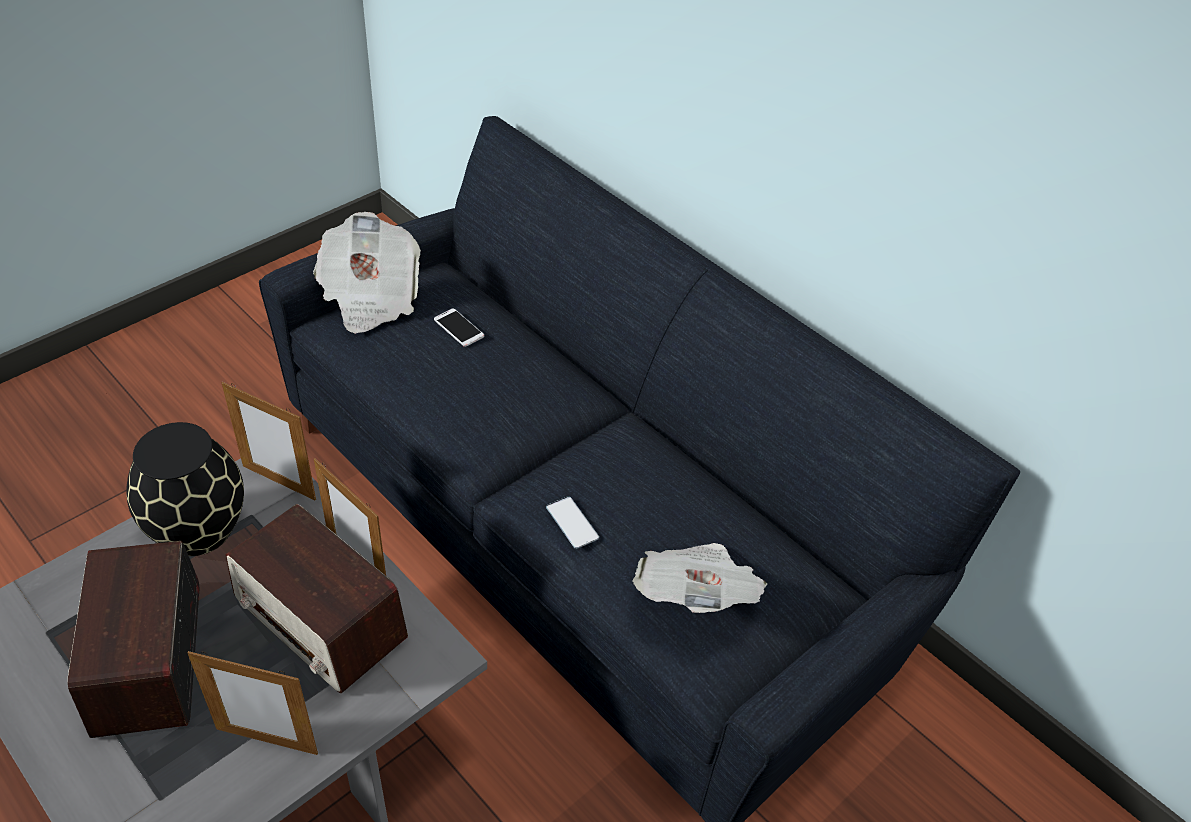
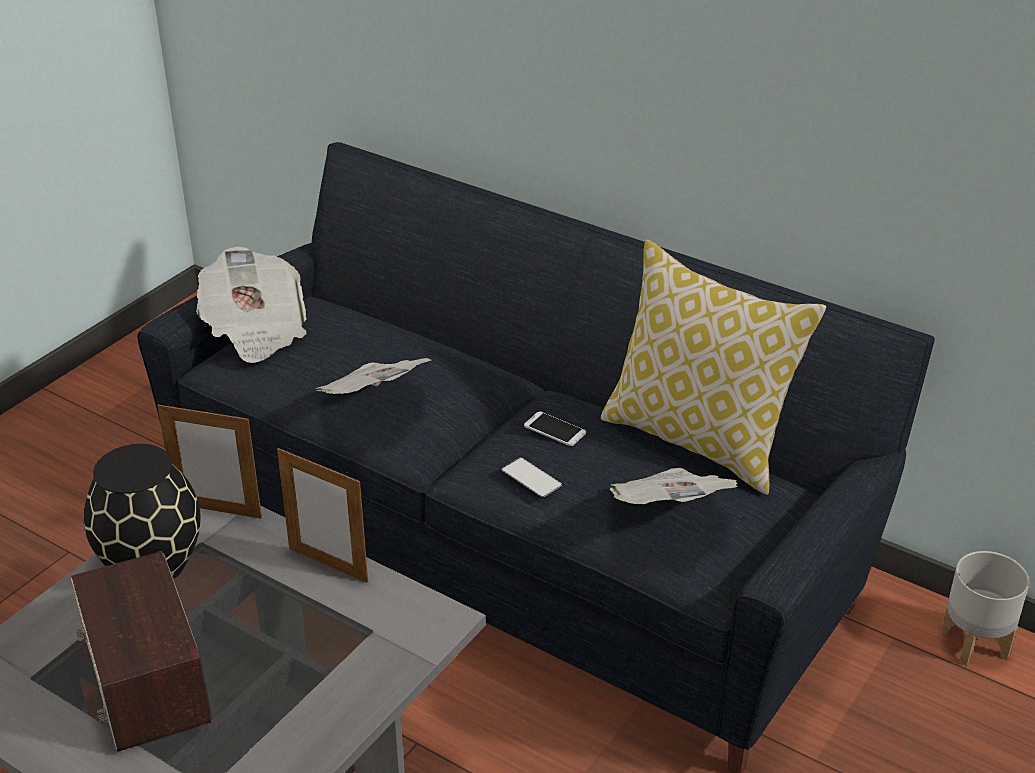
camera: 10 degrees left, 10 degrees down
picture frame [187,651,318,755] -> none
radio [226,504,408,693] -> none
phone [434,309,484,347] -> phone moved to [524,411,586,446]
none -> newspaper [316,358,431,394]
none -> pillow [601,240,827,495]
none -> grey planter [941,551,1029,666]

